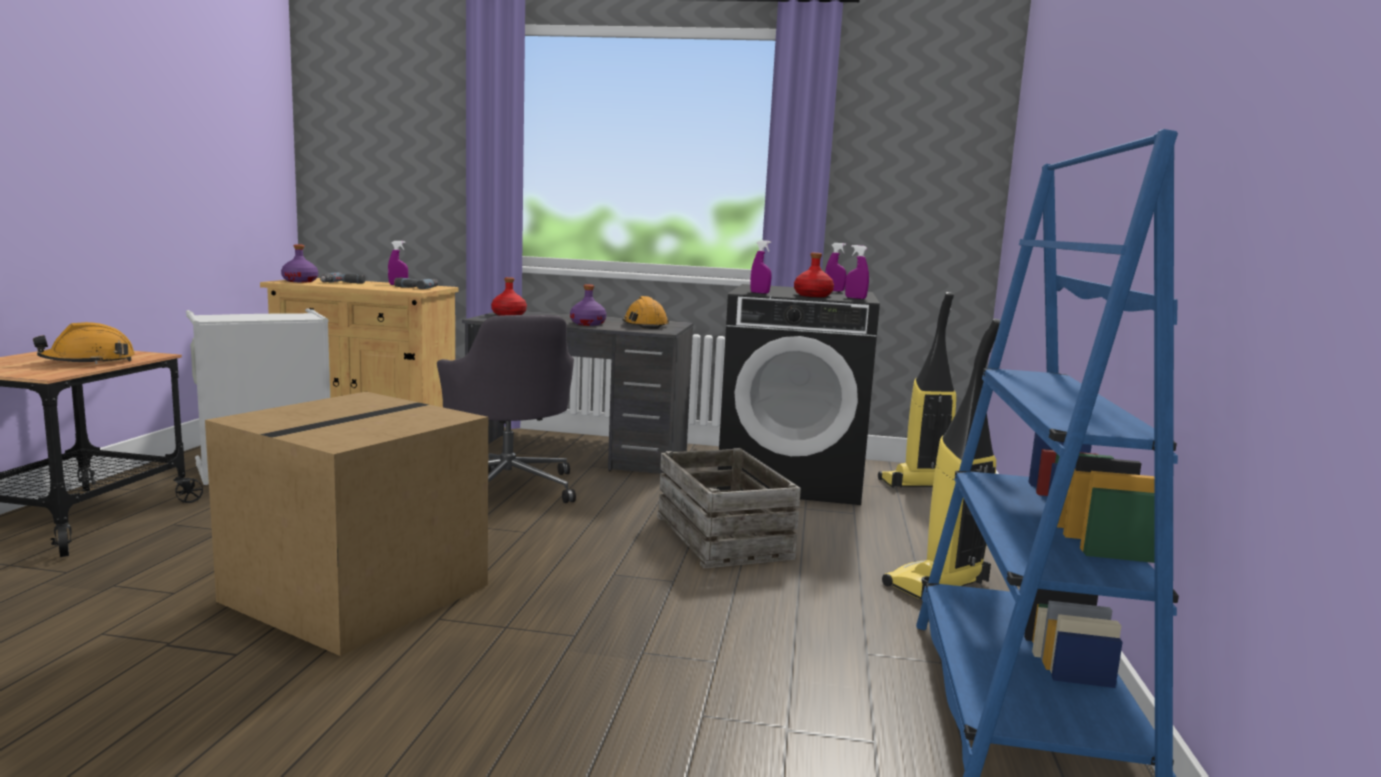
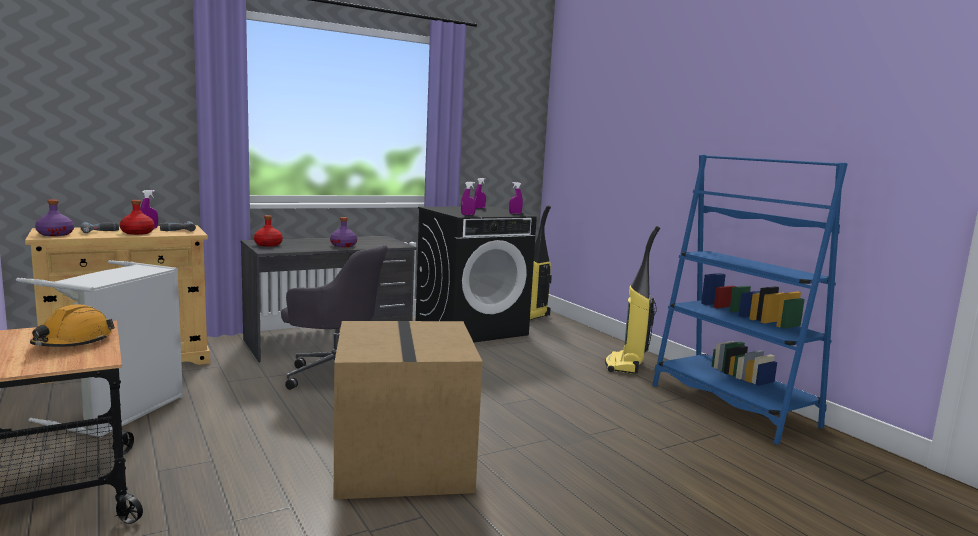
camera: 40 degrees left, 0 degrees up
orange hard hat [622,296,669,329] -> none
crate [657,448,801,569] -> none
red bottle [794,253,834,297] -> red bottle moved to [120,200,155,235]

